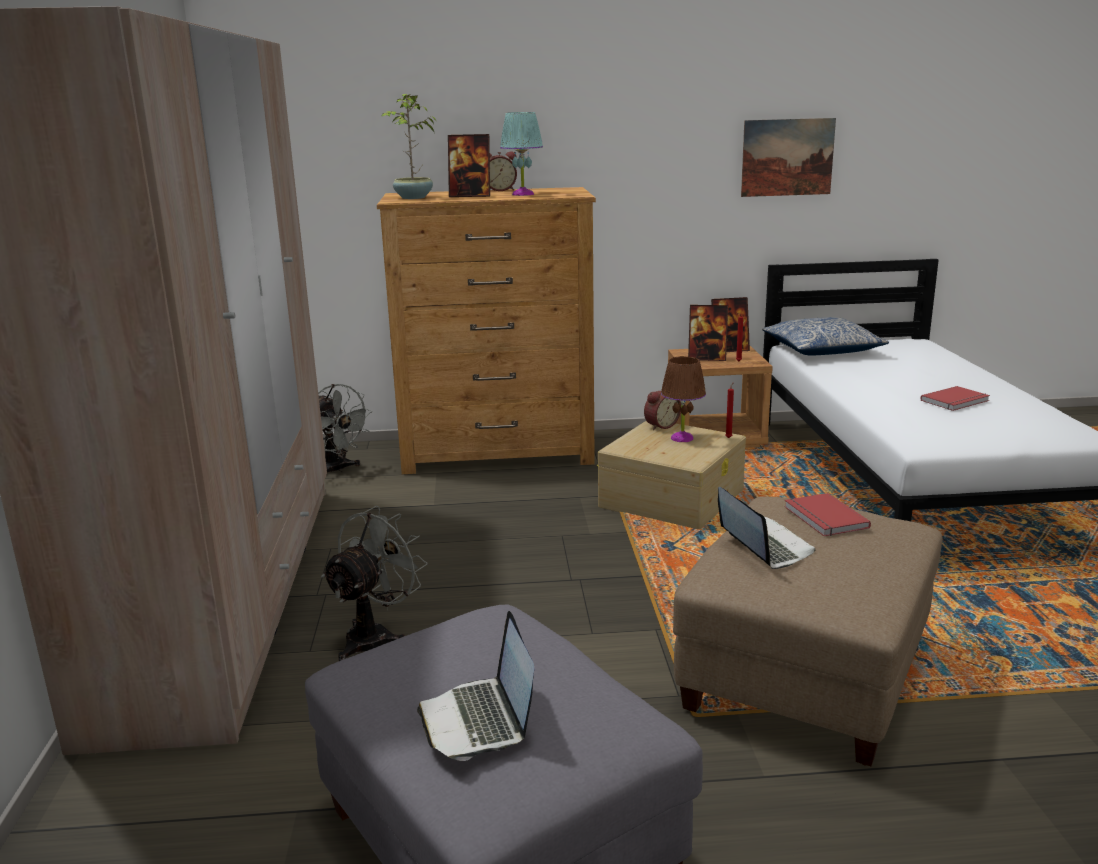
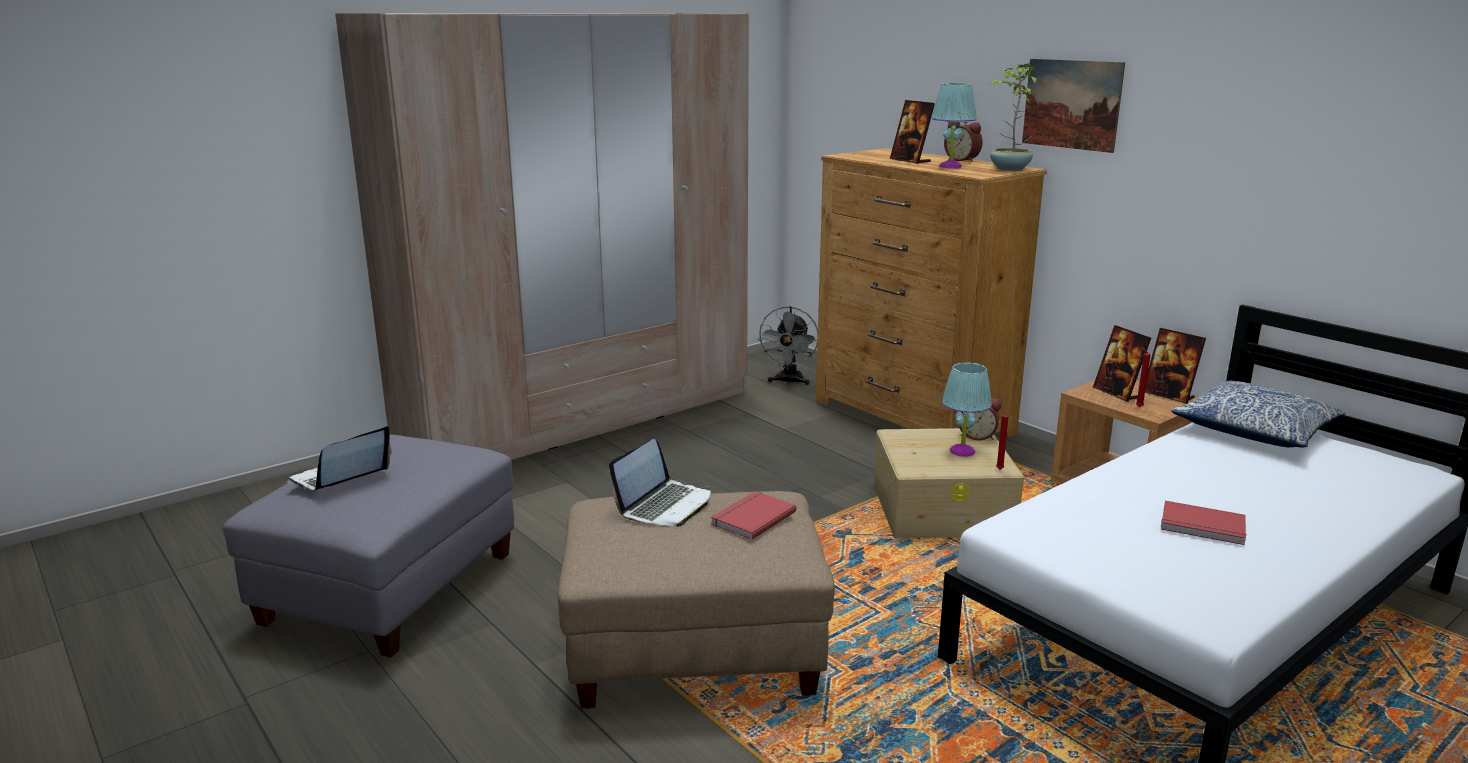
camera: 55 degrees right, 0 degrees up
grey fan [321,506,428,661] -> none
potted plant [382,94,436,199] -> potted plant moved to [990,63,1037,171]
brown table lamp [661,356,706,442] -> turquoise table lamp [942,362,992,457]
picture [741,118,836,197] -> picture moved to [1022,59,1125,153]

